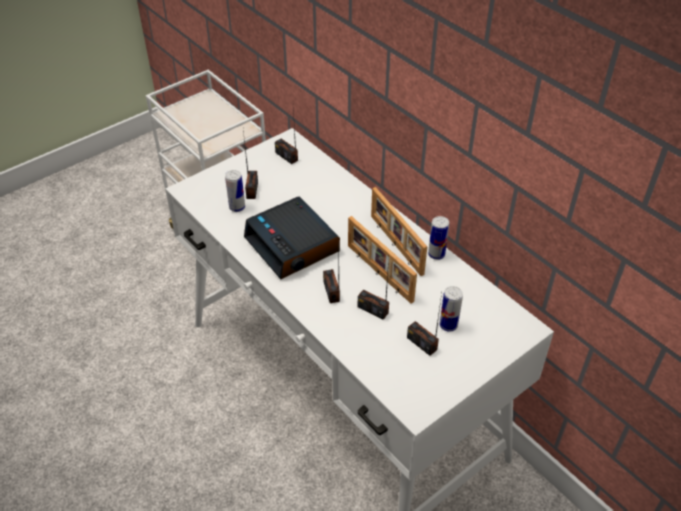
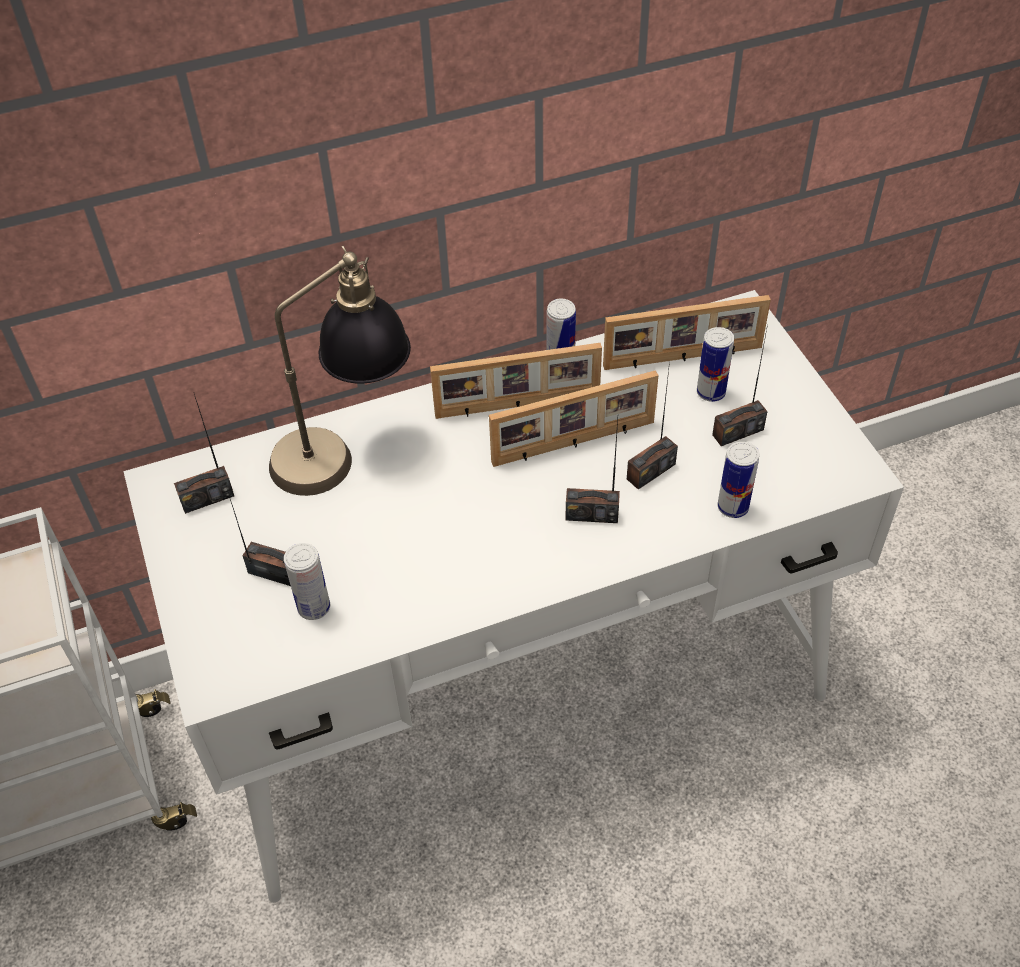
camera: 70 degrees left, 5 degrees up
alarm clock [244,196,340,279] -> none
none -> table lamp [269,246,411,496]
none -> picture frame [603,295,771,370]
none -> can [717,442,759,518]

